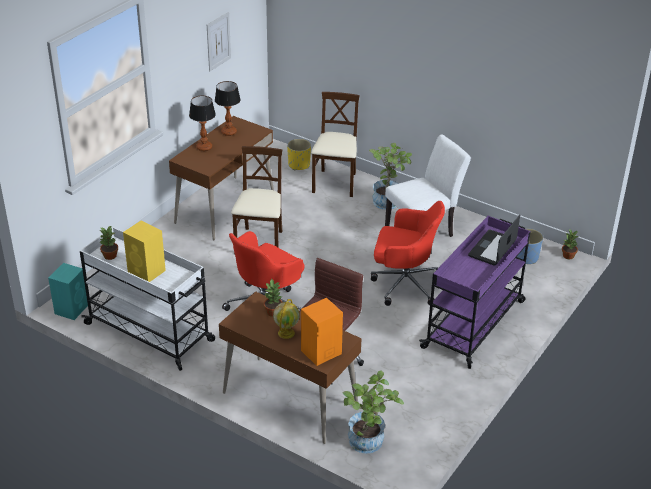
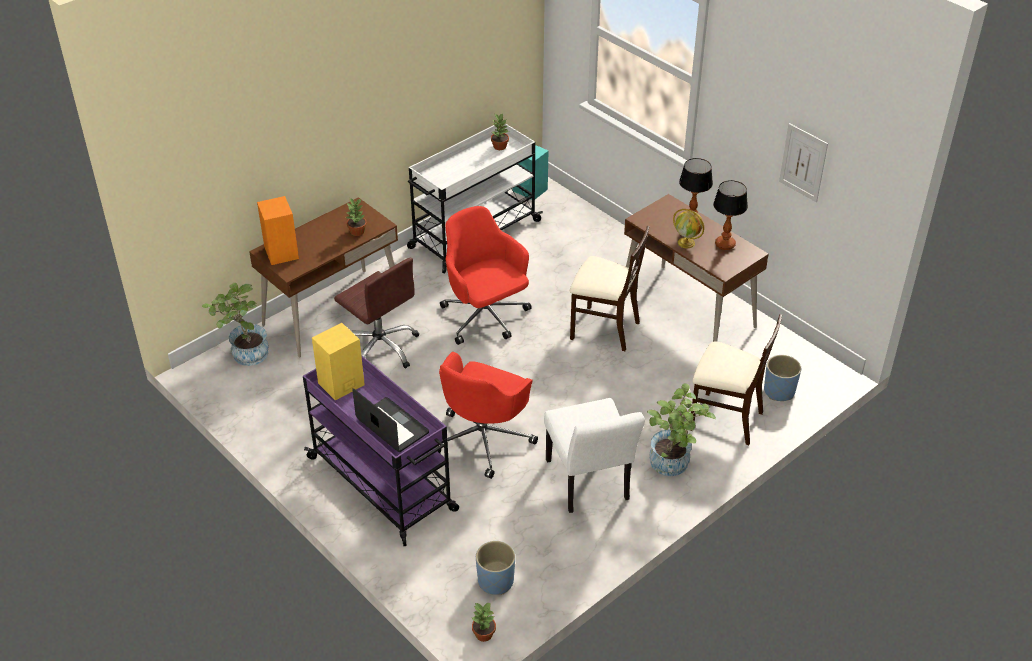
camera: 105 degrees right, 5 degrees up
yellow speaker [123,221,166,282] -> yellow speaker moved to [312,323,365,401]
globe [273,299,300,339] -> globe moved to [673,209,704,248]
yellow planter [287,139,311,170] -> blue planter [764,355,801,401]

